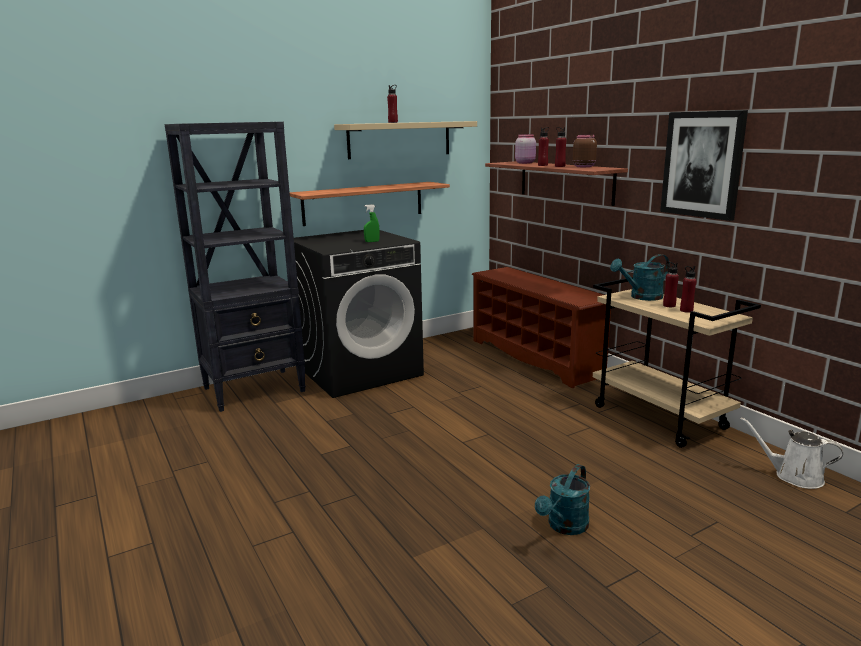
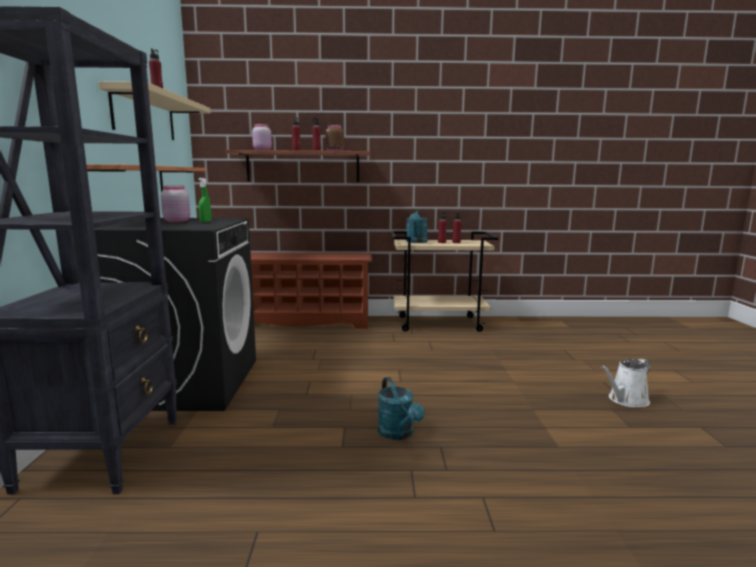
camera: 60 degrees left, 5 degrees down
turquoise watering can [535,464,590,535] -> turquoise watering can moved to [378,377,425,440]
picture [660,110,748,221] -> none
white watering can [741,417,843,489] -> white watering can moved to [601,358,651,407]
none -> pink jar [161,186,190,222]

